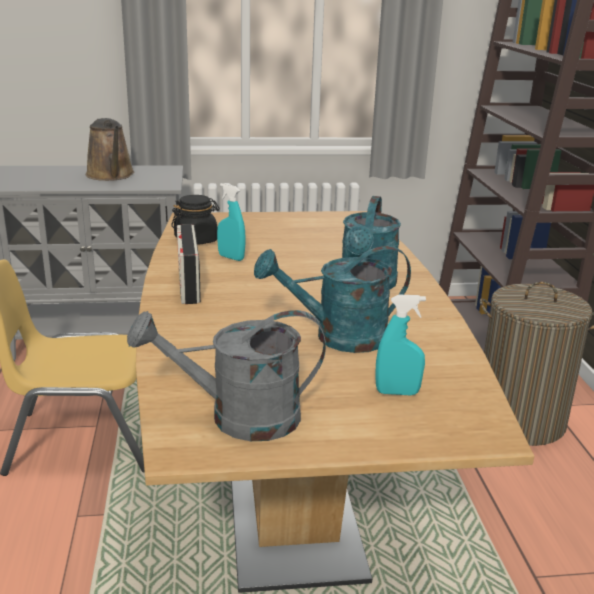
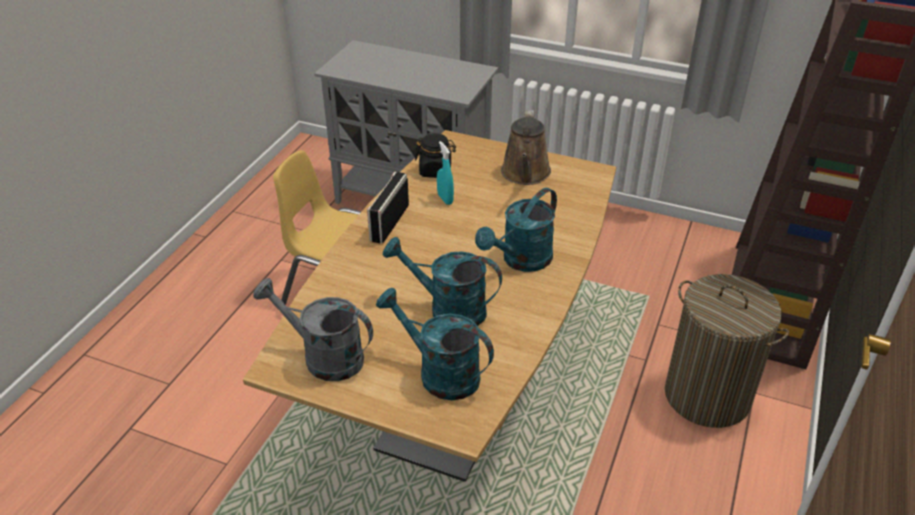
camera: 30 degrees right, 15 degrees up
brown watering can [86,118,134,181] -> brown watering can moved to [501,110,551,185]
turquoise spray bottle [375,295,426,395] -> turquoise watering can [376,288,494,400]

